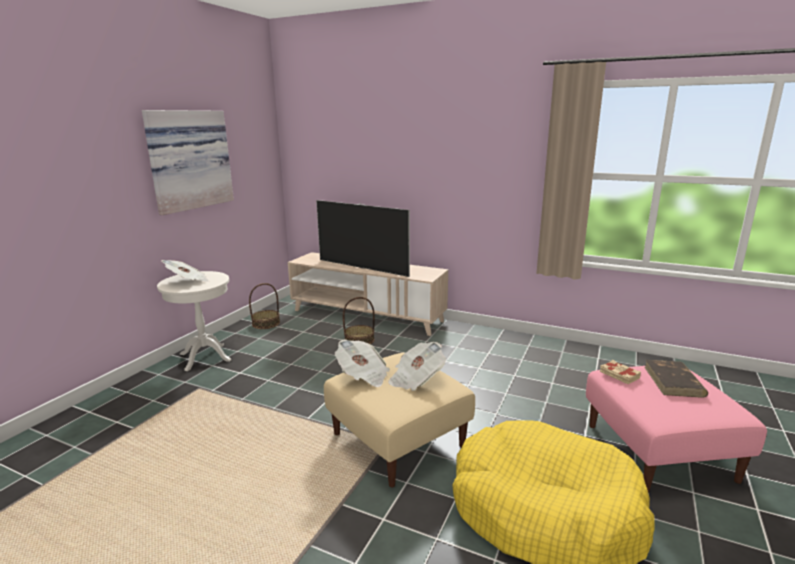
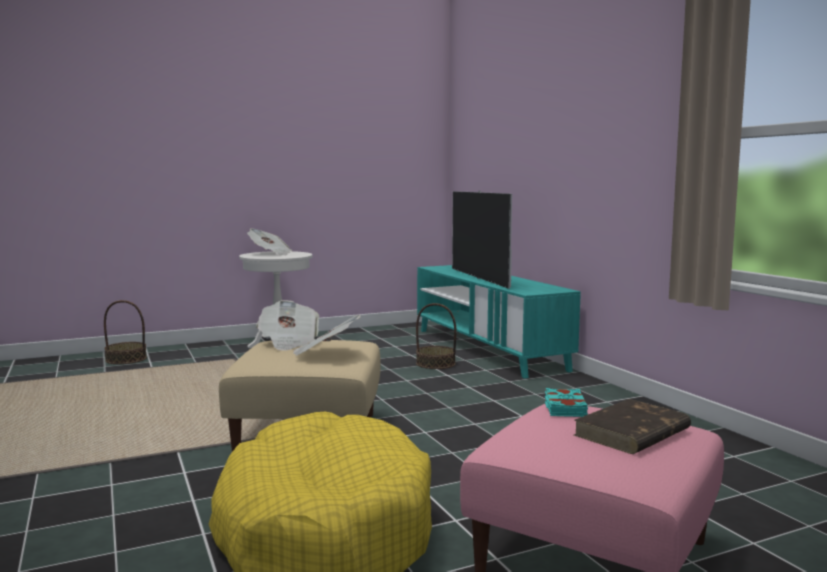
camera: 40 degrees right, 10 degrees down
picture [142,110,234,215] -> none
basket [249,283,280,329] -> basket moved to [104,300,147,364]
beige tv stand [288,252,448,336] -> turquoise tv stand [417,265,581,379]
beige book [600,360,641,384] -> turquoise book [545,388,588,417]

